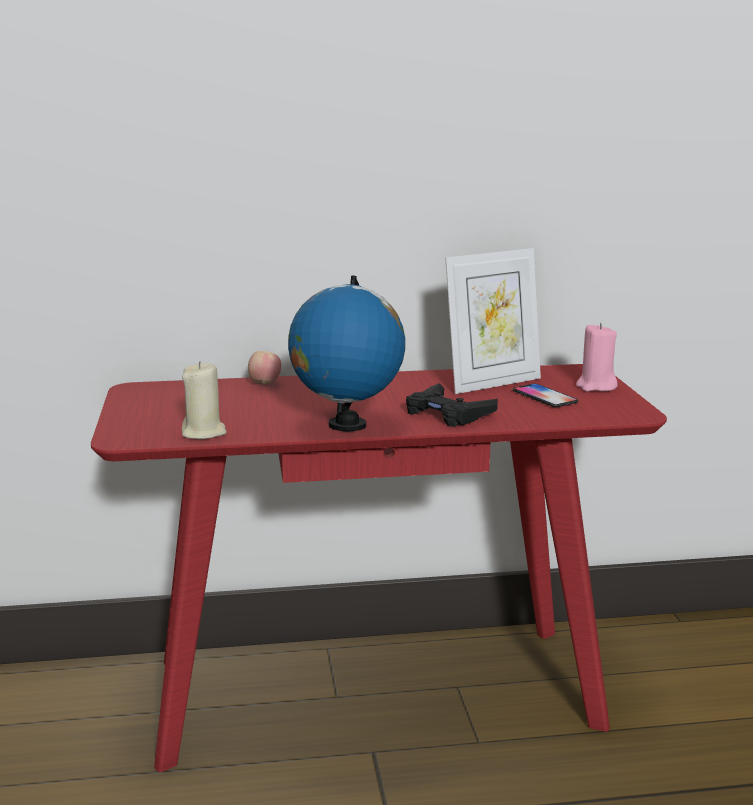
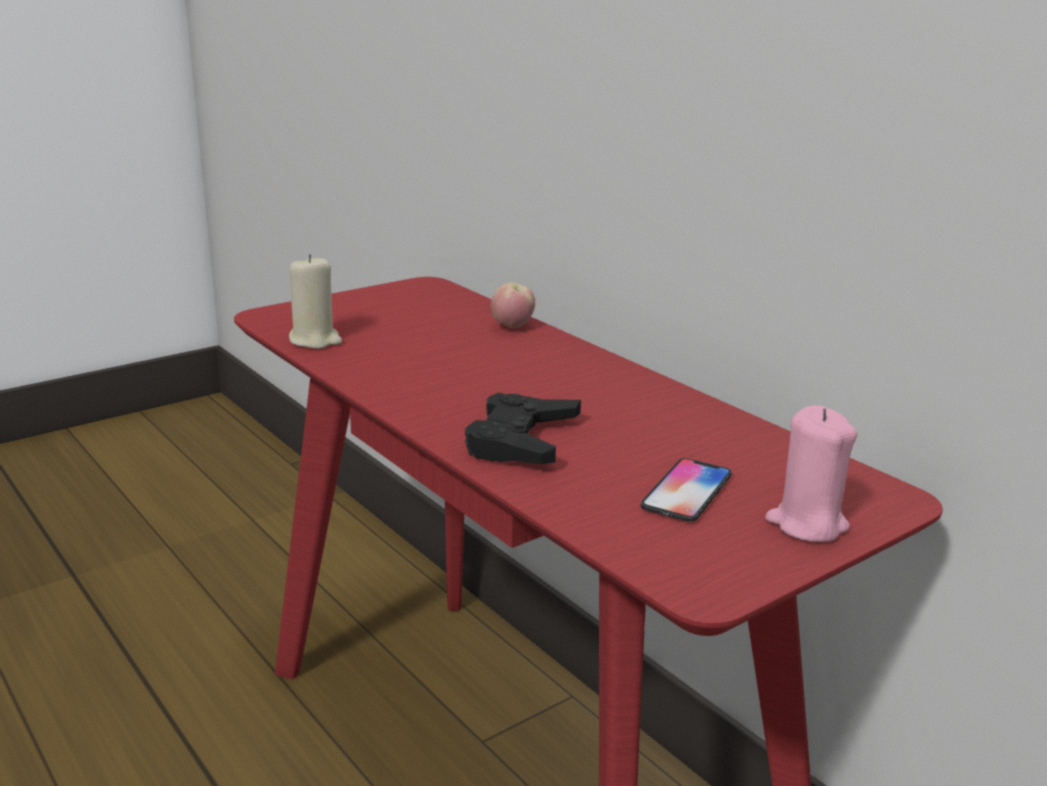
camera: 60 degrees right, 5 degrees up
globe [288,276,405,431] -> none
picture frame [445,248,541,394] -> none

